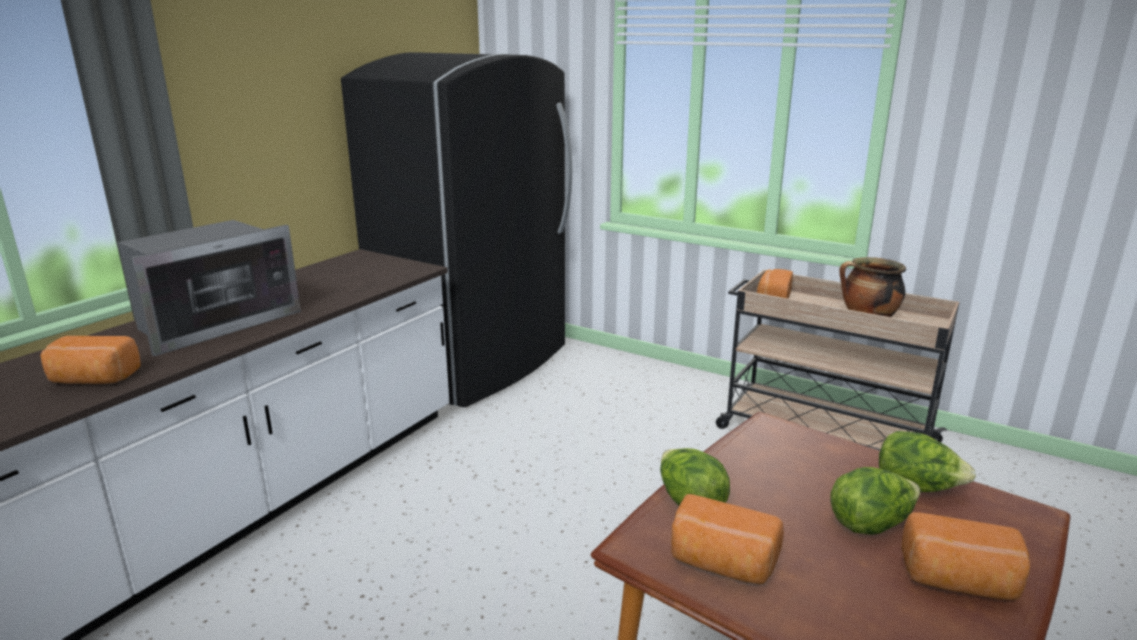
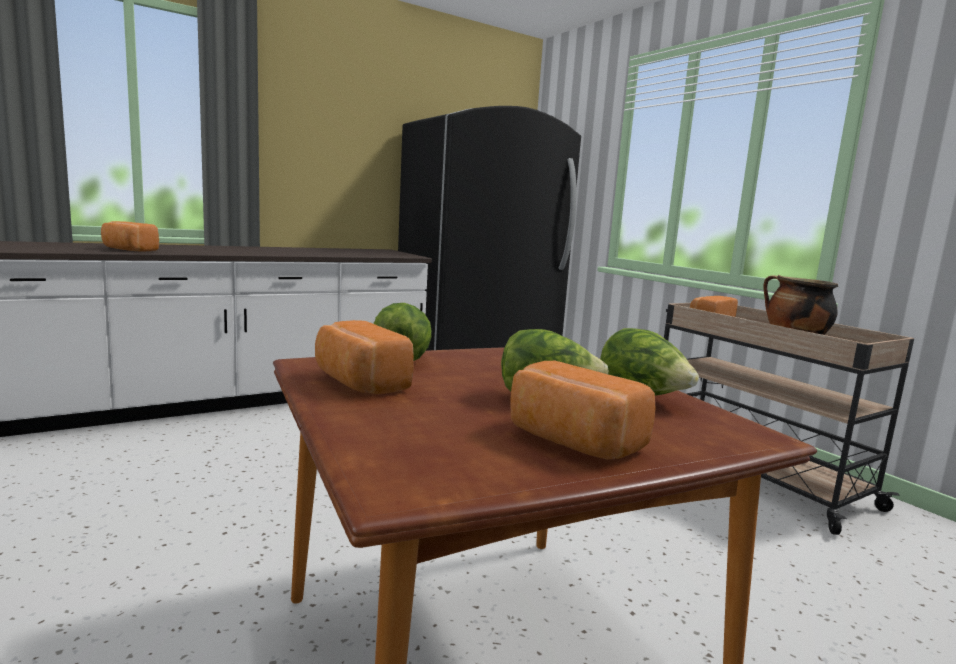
camera: 25 degrees right, 10 degrees down
microwave [118,220,301,356] -> none

